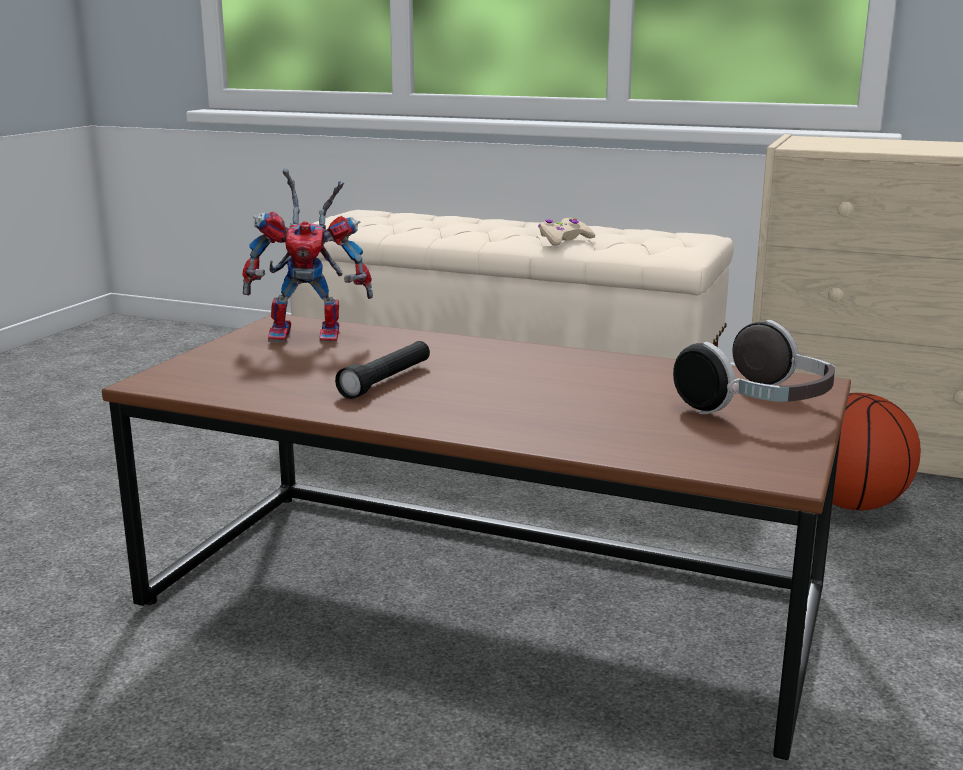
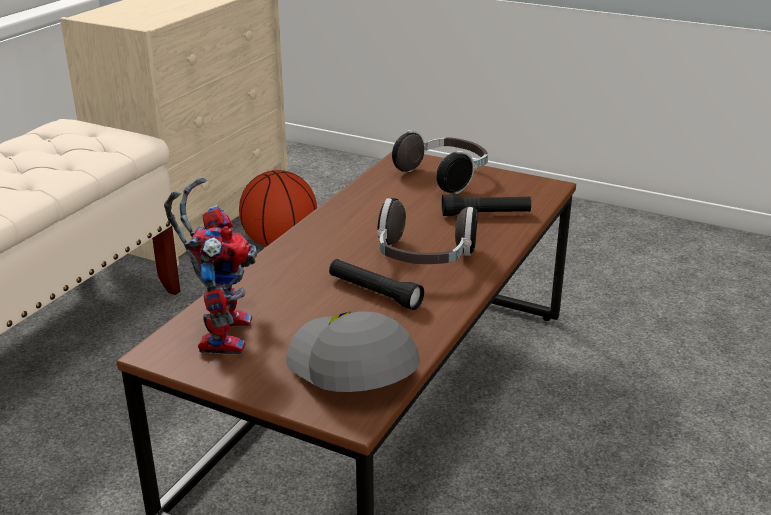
camera: 85 degrees left, 10 degrees up
beige game controller [538,218,595,246] -> none
none -> grey cap [286,311,420,392]
none -> headphones [377,198,478,264]
none -> black flashlight [442,194,531,216]

